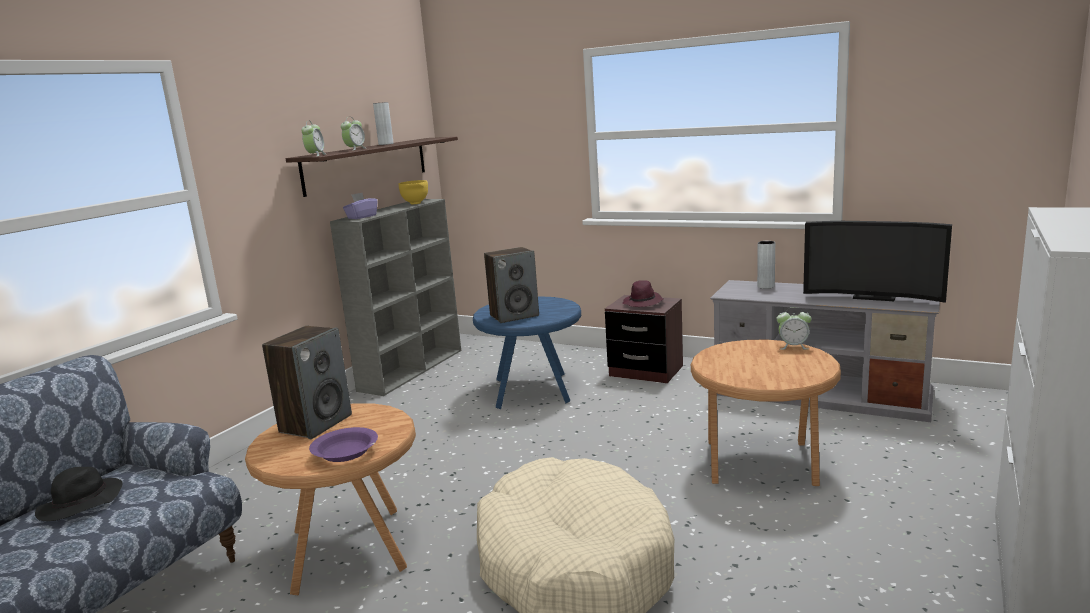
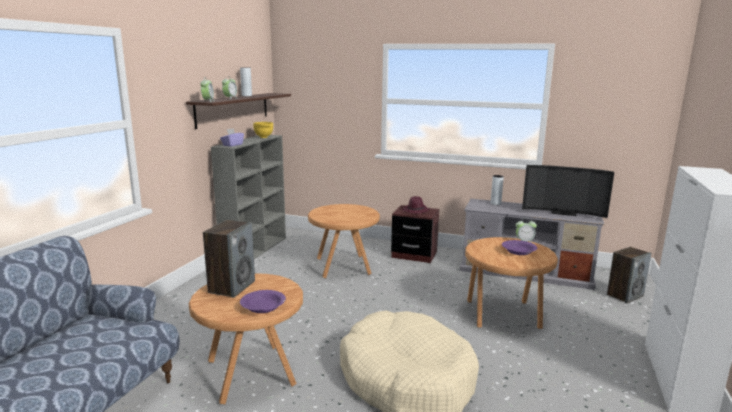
camera: 10 degrees left, 0 degrees up
black hat [35,467,122,521] -> none
blue side table [473,296,581,409] -> brown side table [308,204,380,278]
speaker [484,247,539,323] -> speaker moved to [607,247,651,303]
none -> purple bowl [502,240,538,255]

